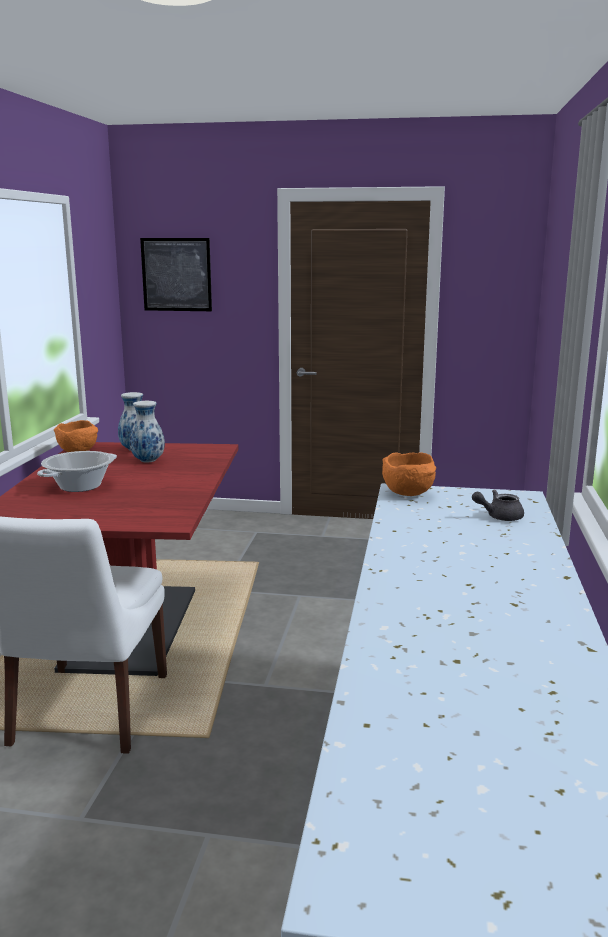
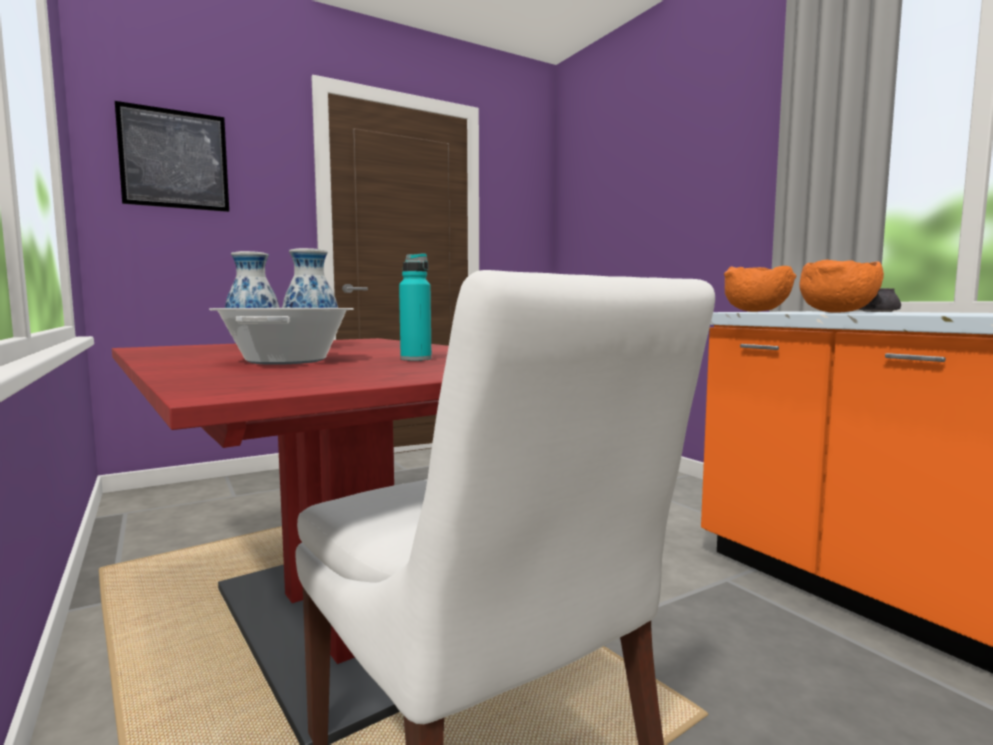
camera: 40 degrees left, 10 degrees down
orange bowl [54,420,98,452] -> orange bowl moved to [799,260,884,313]
none -> turquoise bottle [399,253,432,361]

